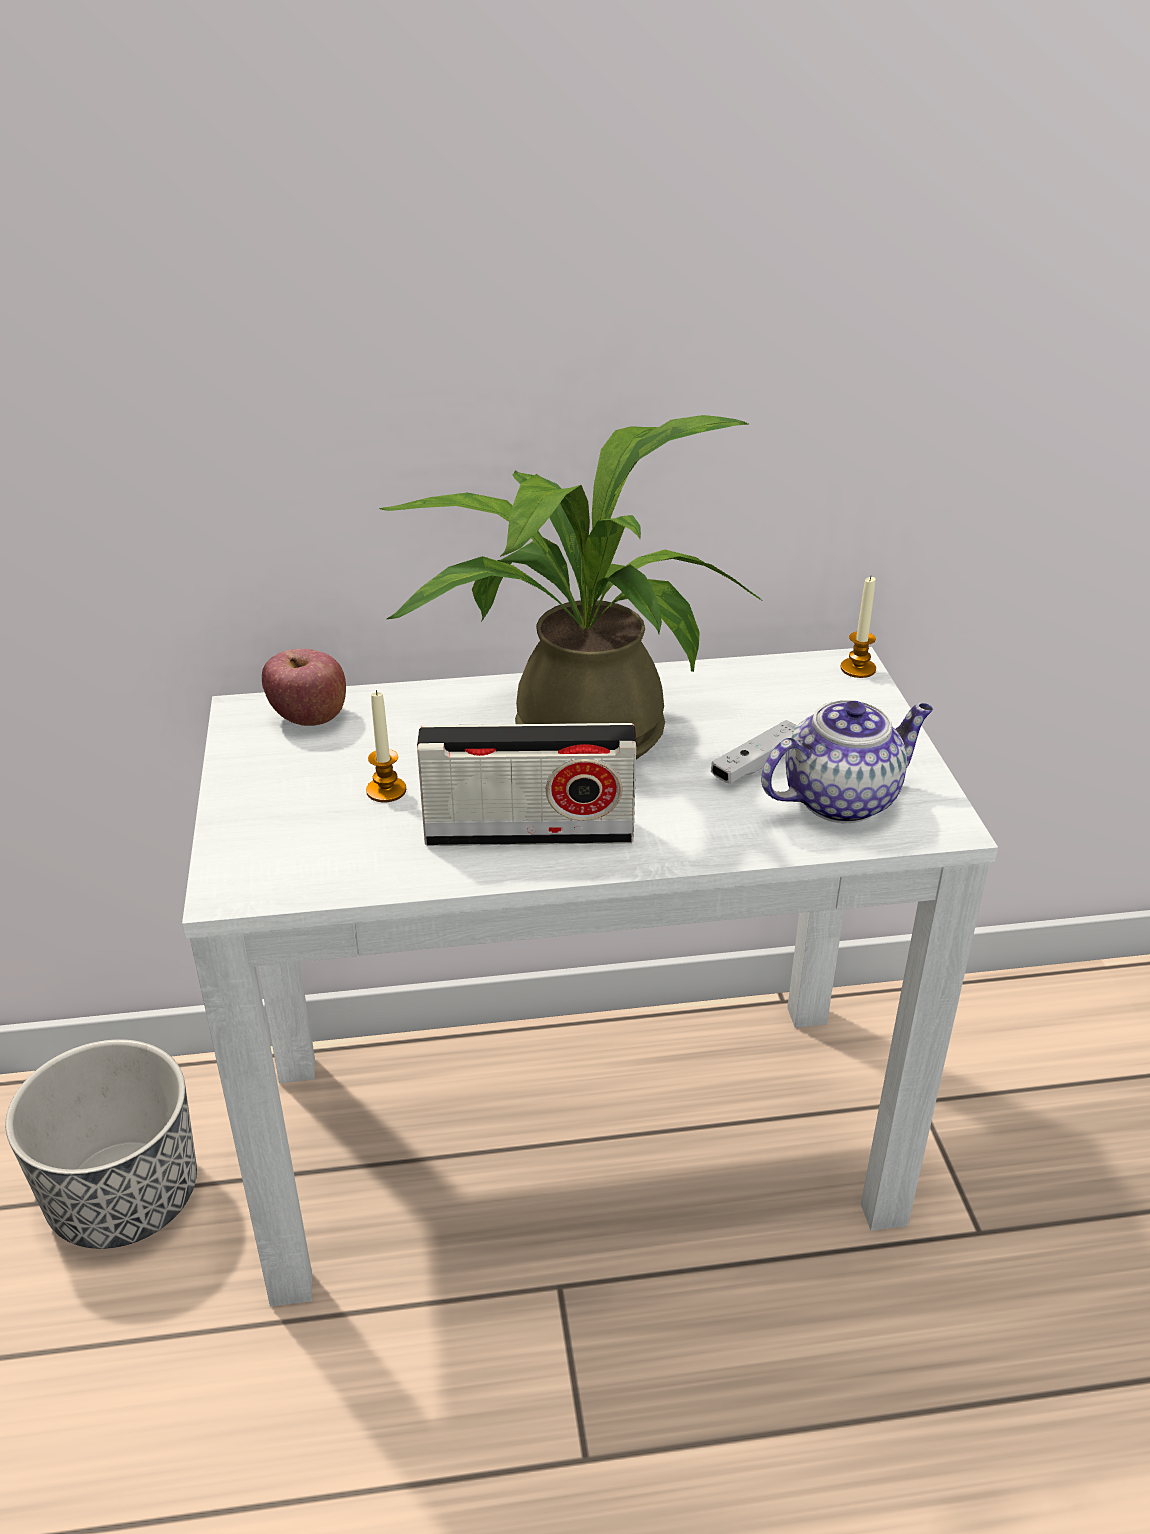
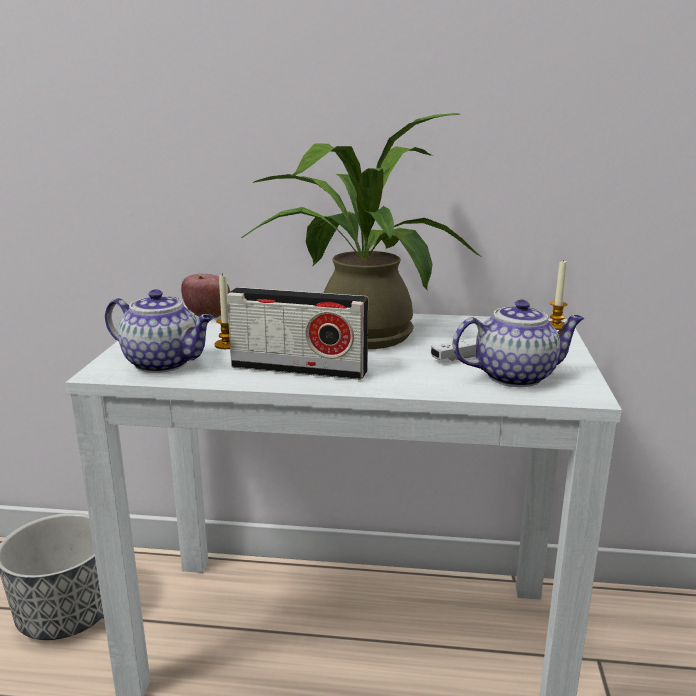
camera: 15 degrees right, 15 degrees down
none -> teapot [105,289,214,373]

